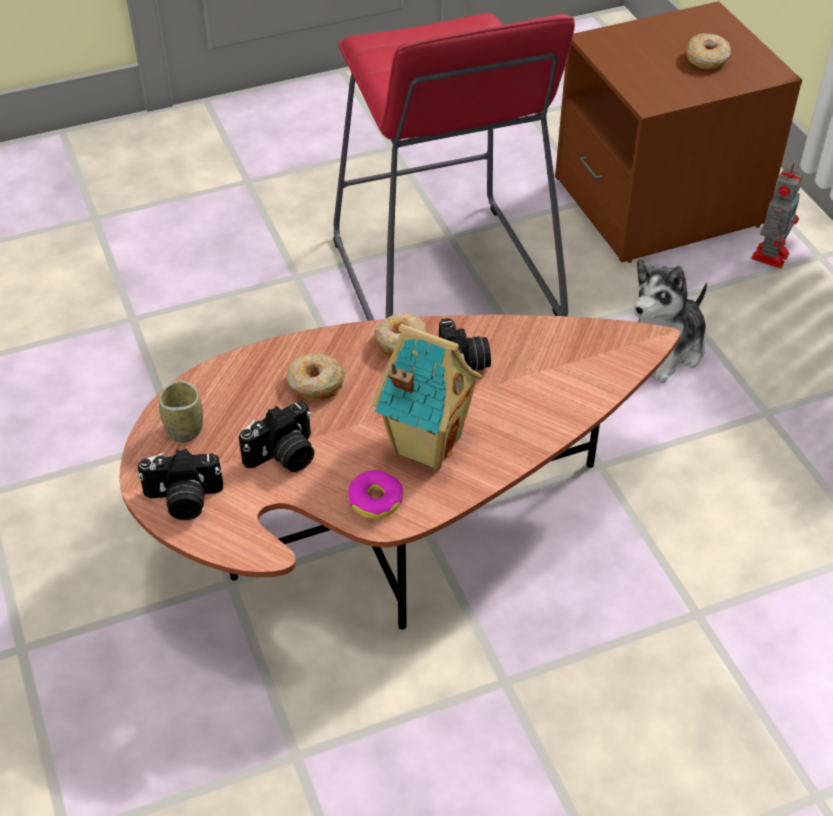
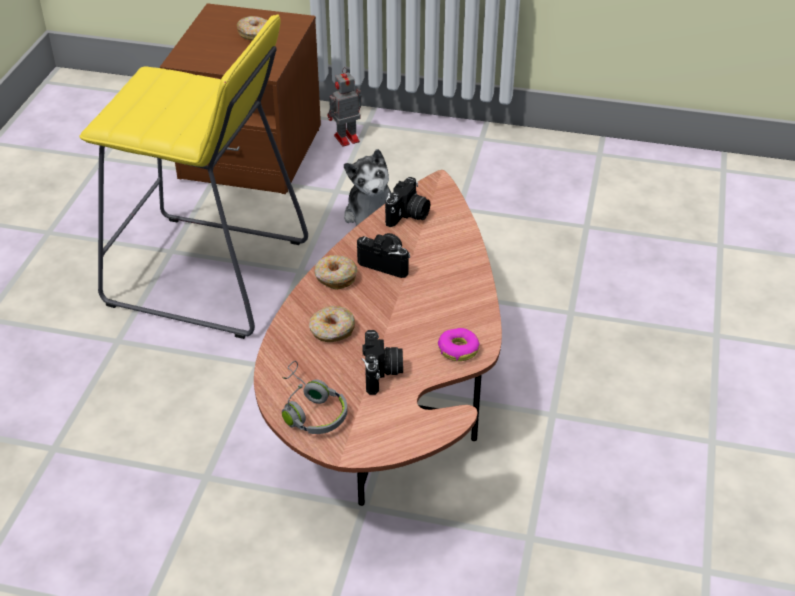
camera: 55 degrees left, 5 degrees down
camera [138,449,223,520] -> camera moved to [385,177,430,227]
cup [159,380,203,443] -> grey headphones [282,361,347,434]
red stool [333,13,575,321] -> yellow stool [79,14,308,339]
toy house [371,324,482,470] -> none
toy robot [751,163,803,268] -> toy robot turned 90 degrees counterclockwise [328,67,362,147]

